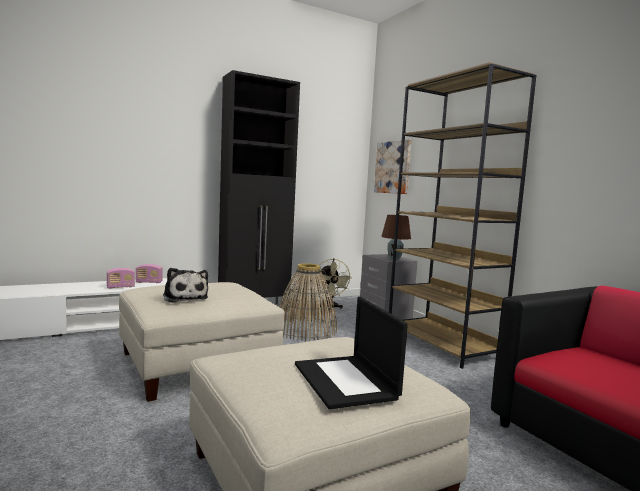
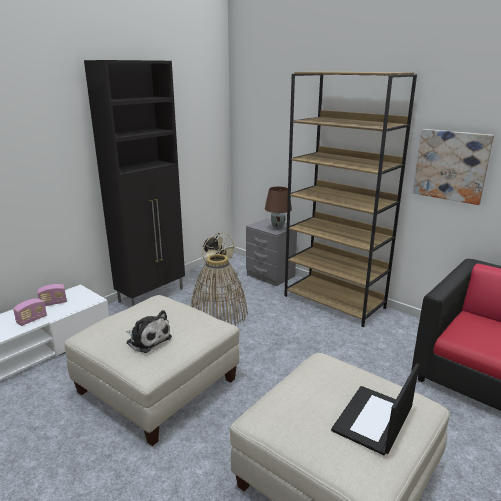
camera: 20 degrees left, 15 degrees up
laptop [295,297,408,409] -> laptop turned 75 degrees clockwise [331,363,419,455]
picture [374,139,412,194] -> picture moved to [413,129,494,205]

